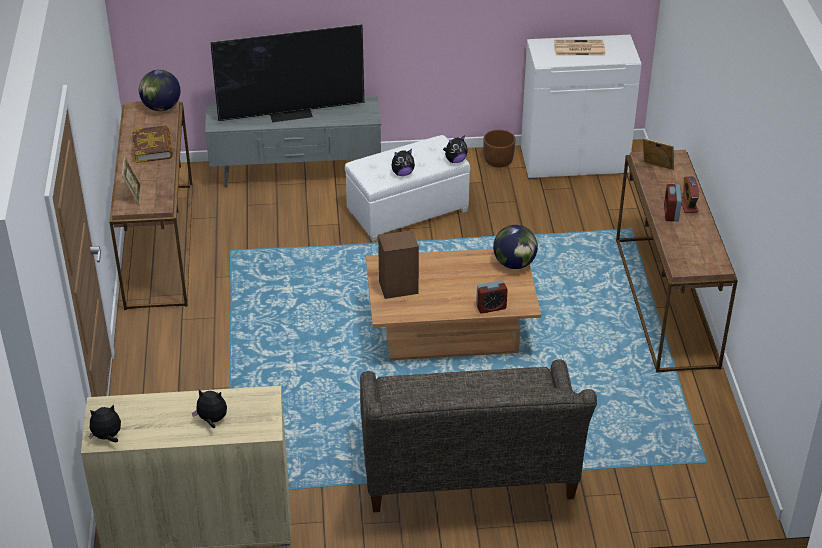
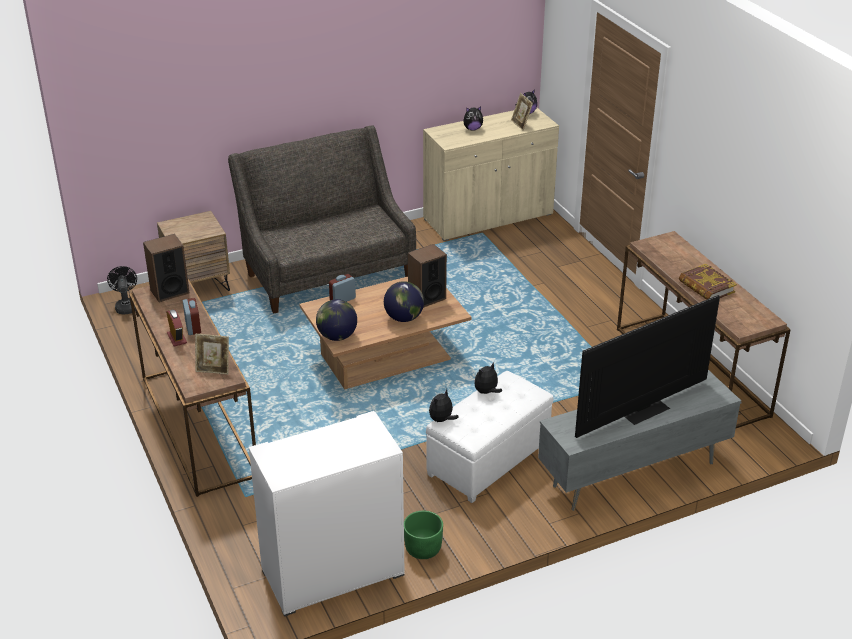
camera: 160 degrees right, 5 degrees down
picture frame [122,157,141,205] -> picture frame moved to [511,93,533,131]
globe [139,70,180,111] -> globe moved to [384,281,424,322]
brown planter [483,130,516,168] -> green planter [404,511,443,559]
newspaper [554,40,605,56] -> none
none -> black fan [107,266,137,315]
none -> speaker [143,234,189,302]
none -> brown nightstand [157,211,230,291]

